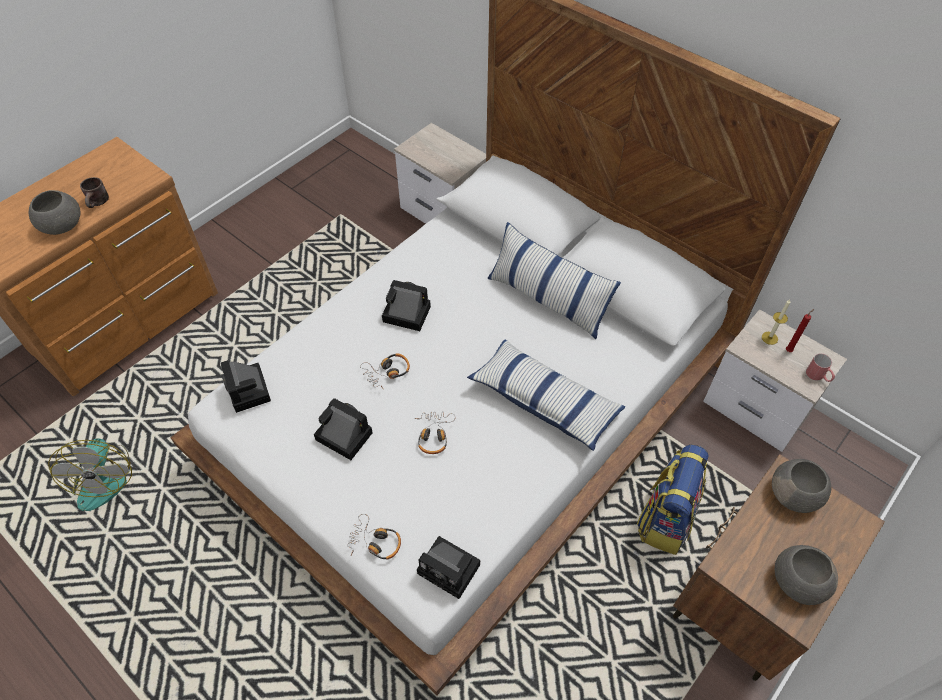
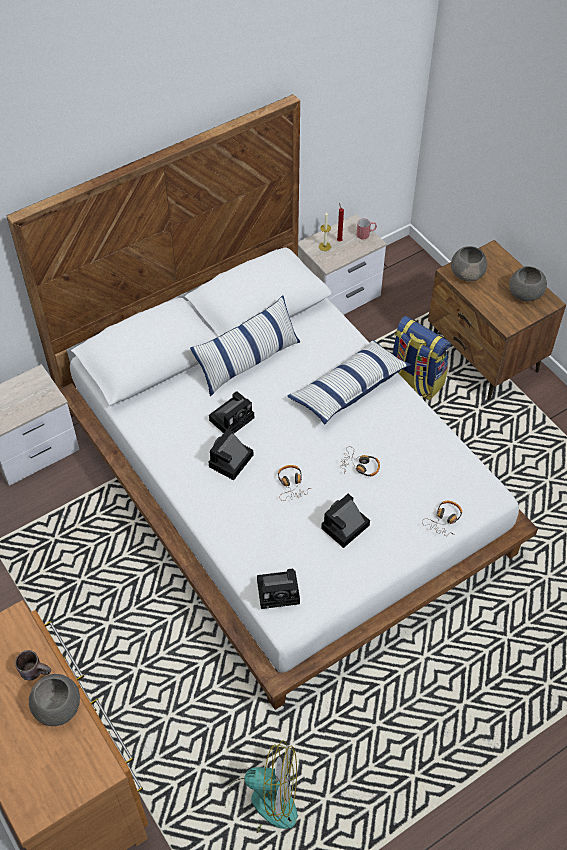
camera: 75 degrees left, 0 degrees up
camera [417,536,480,599] -> camera moved to [209,391,254,433]

